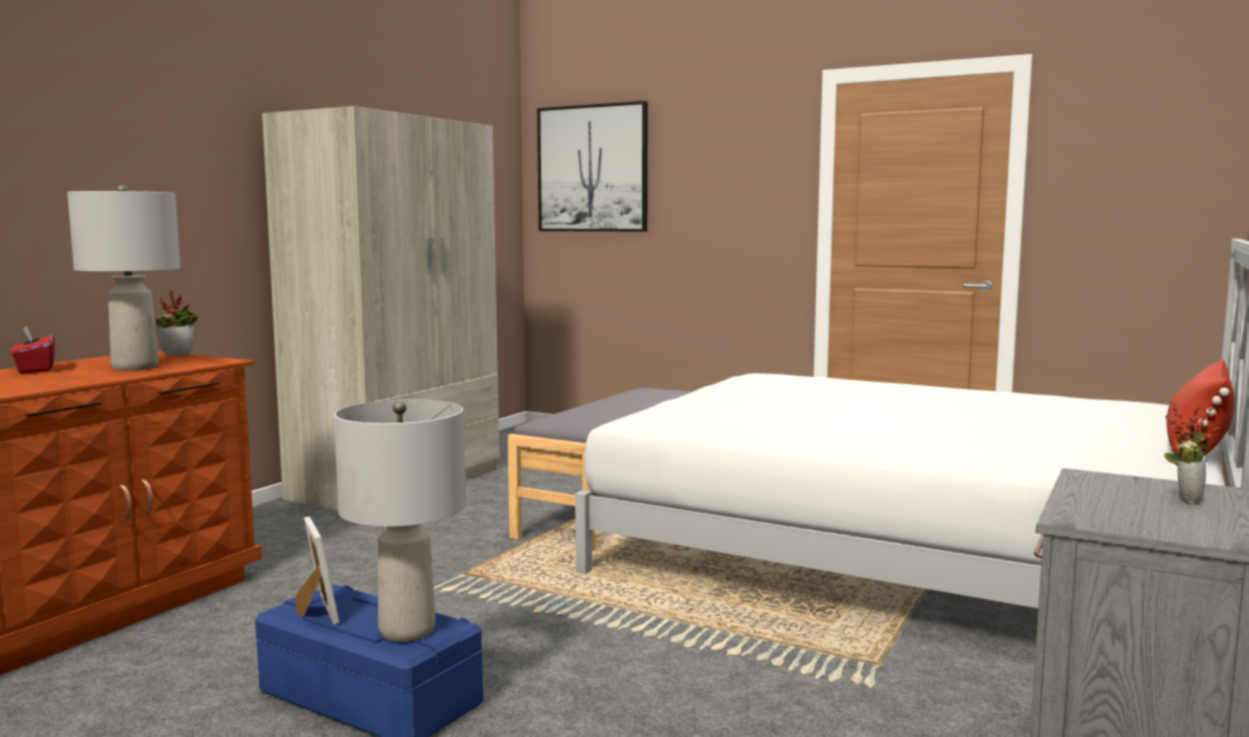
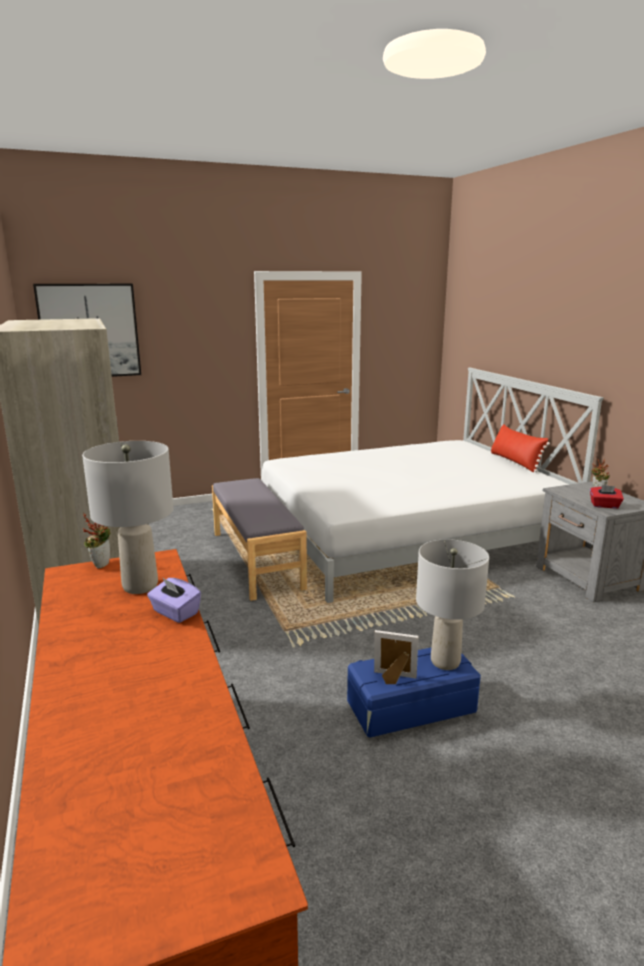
camera: 50 degrees left, 10 degrees up
red tissue box [11,325,55,373] -> red tissue box moved to [590,485,624,508]
none -> purple tissue box [147,577,201,623]

